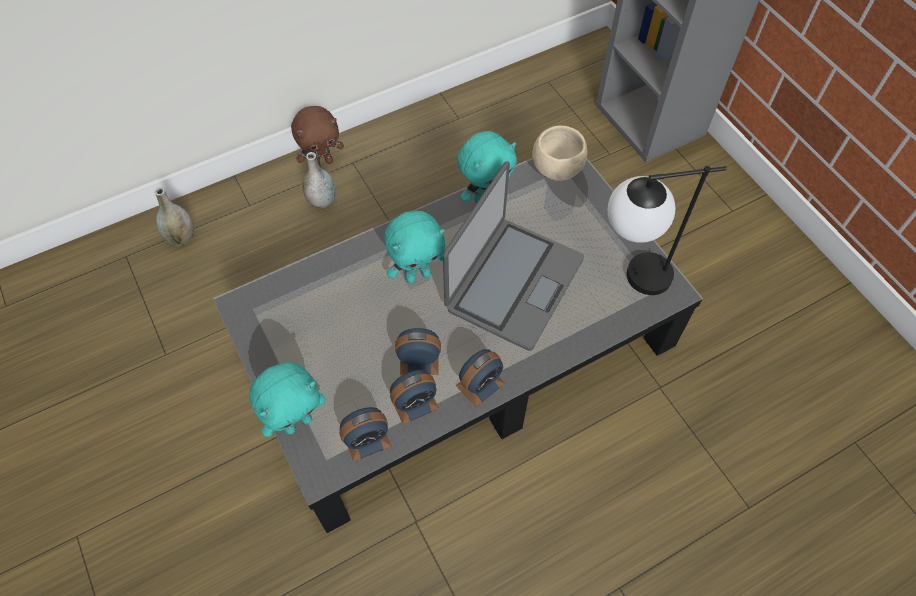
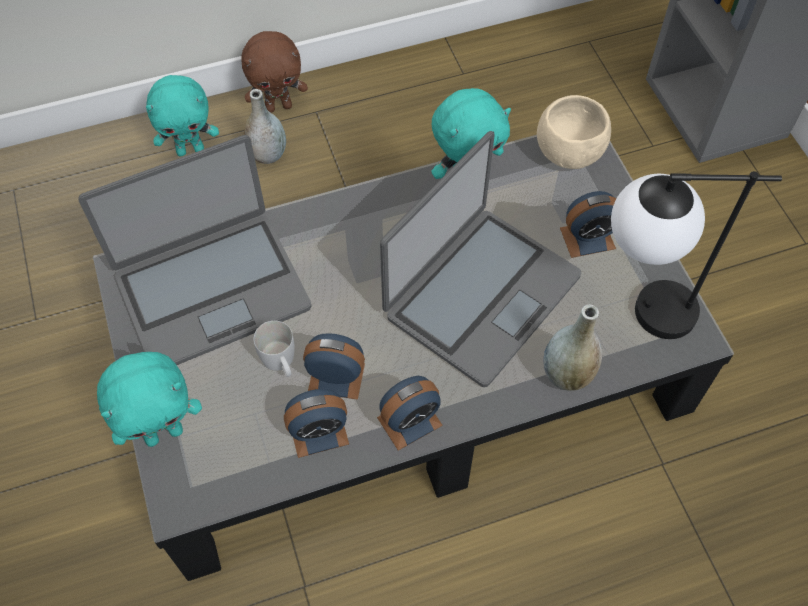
camera: 10 degrees right, 0 degrees up
grey vase [154,187,194,246] -> grey vase moved to [543,304,602,391]
alarm clock [339,407,392,462] -> alarm clock moved to [560,191,616,258]
turquoise plush toy [384,211,445,283] -> turquoise plush toy moved to [146,75,219,156]
none -> laptop [78,135,312,365]
none -> white mug [254,321,295,377]

